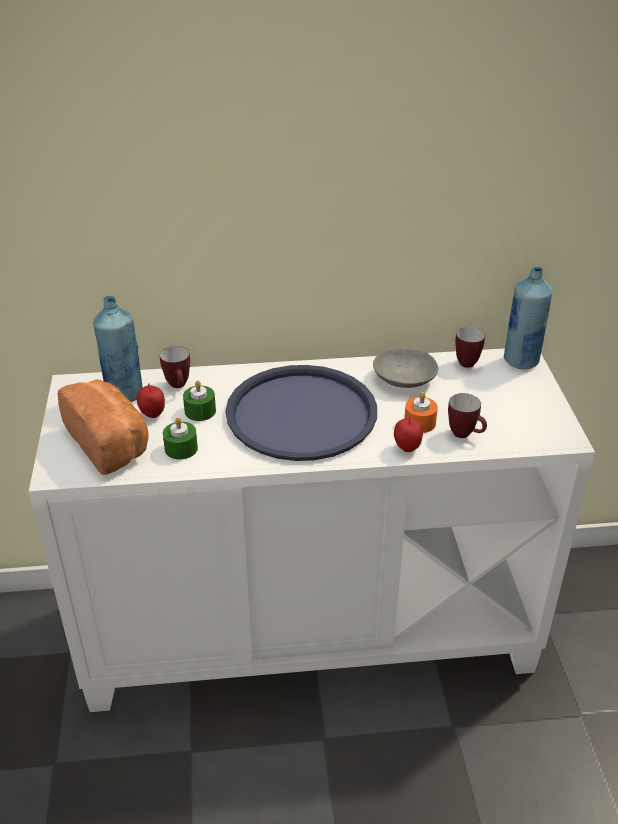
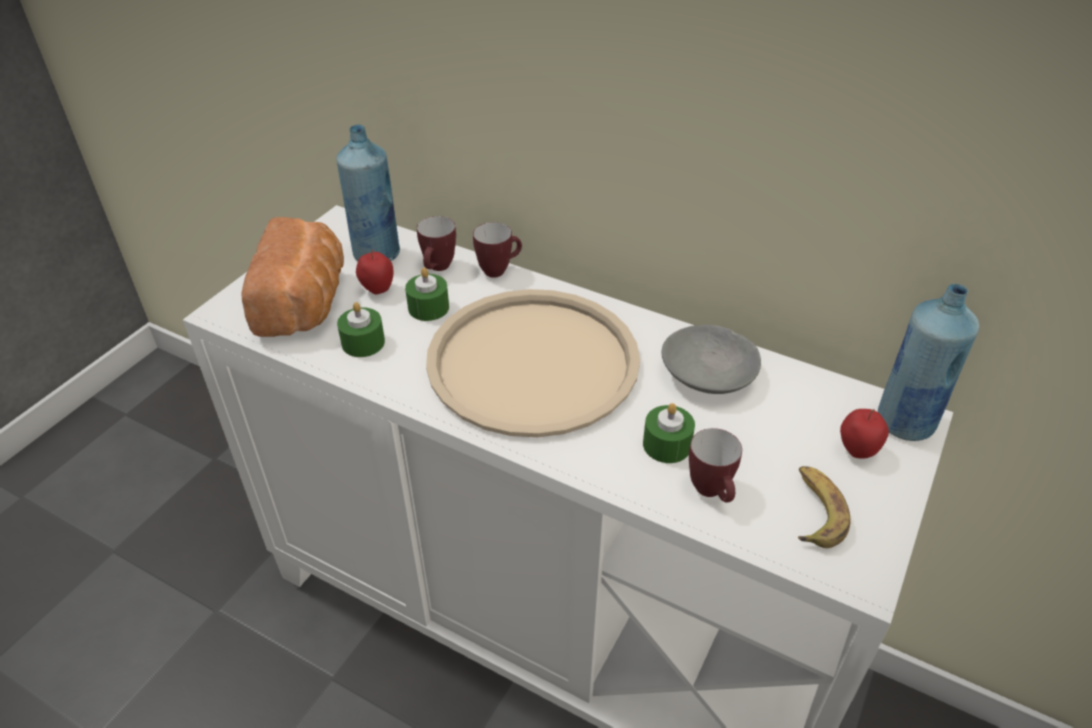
camera: 35 degrees right, 5 degrees up
blue tray [225,365,377,461] -> beige tray [426,289,640,437]
apple [394,416,423,452] -> apple moved to [840,409,889,458]
orange candle [404,392,438,433] -> green candle [643,403,695,463]
mug [455,327,485,368] -> mug moved to [473,222,522,278]
none -> banana [798,466,851,548]

